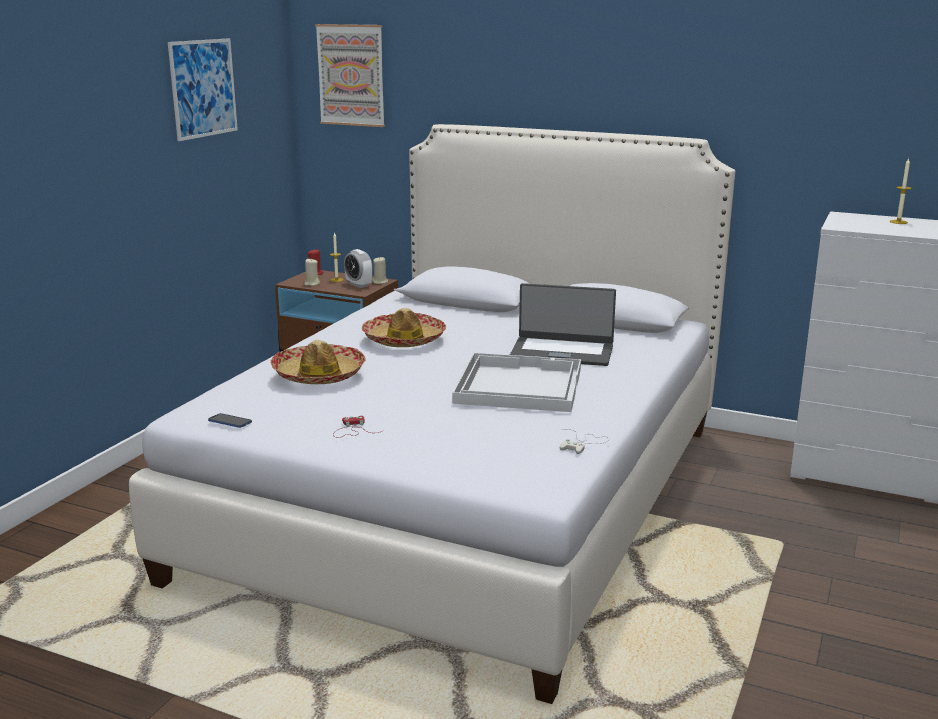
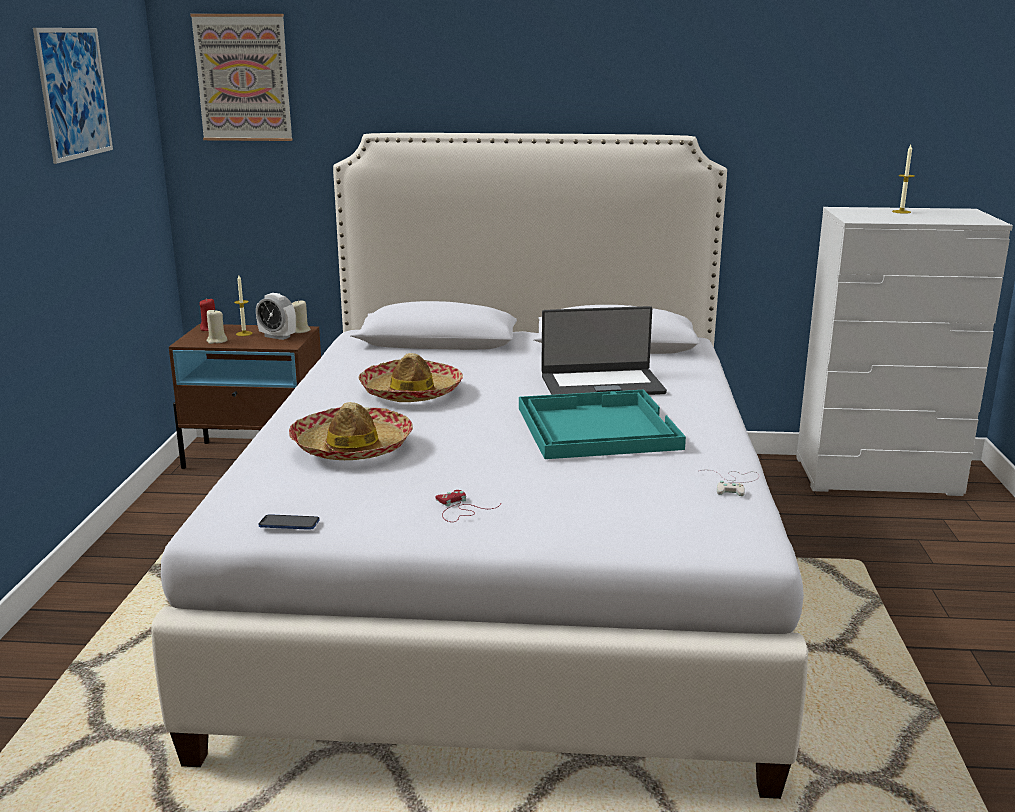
camera: 20 degrees left, 0 degrees up
white tray [452,353,581,412] -> turquoise tray [519,390,686,459]

